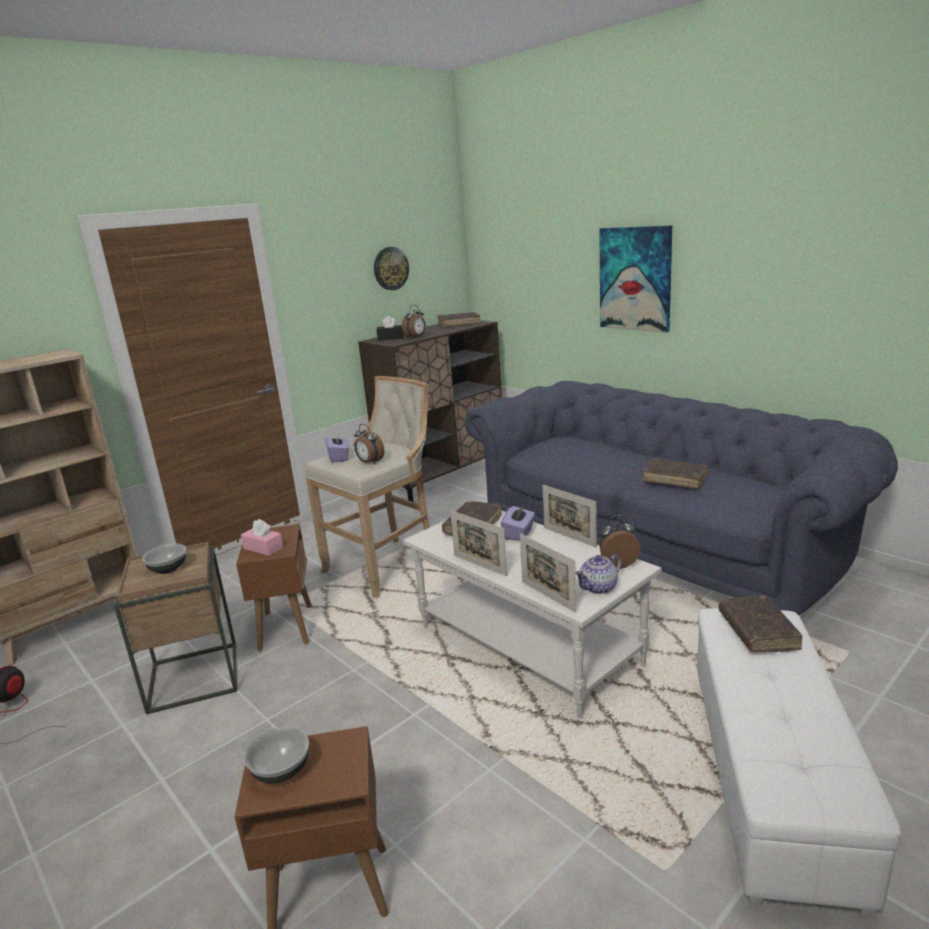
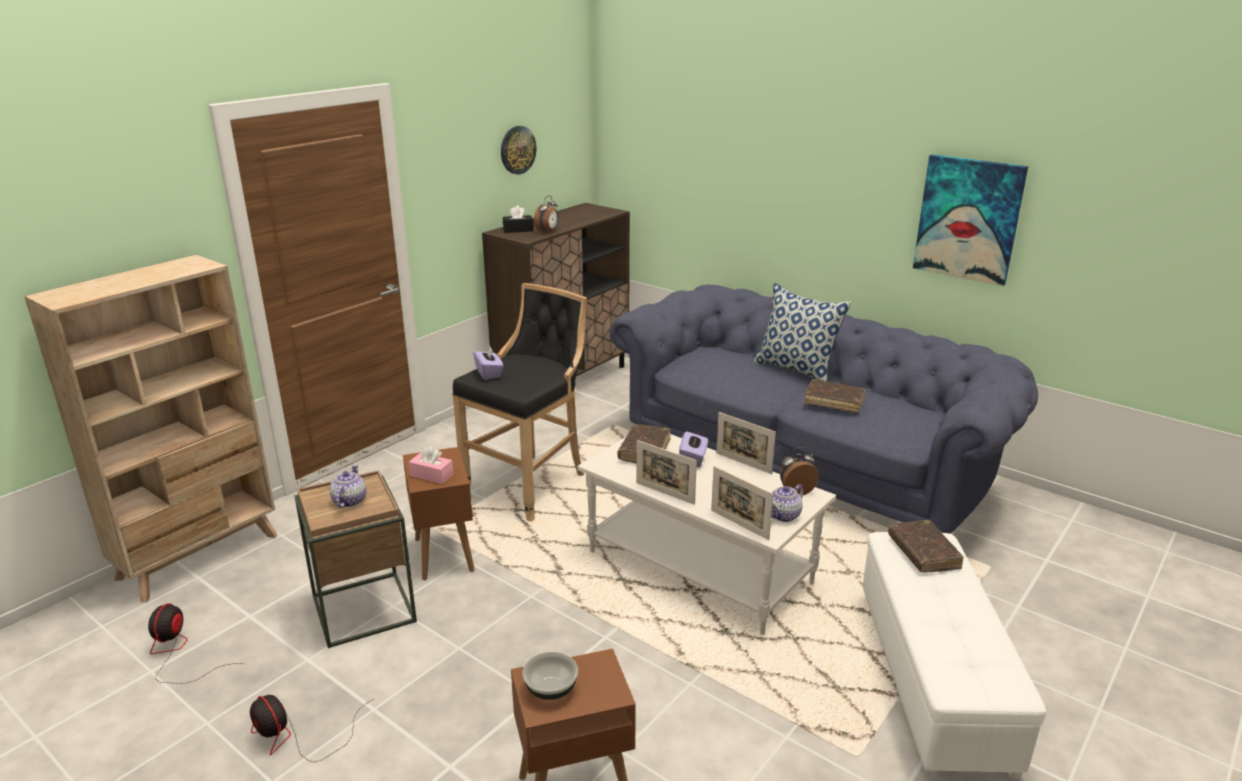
camera: 10 degrees left, 5 degrees up
bowl [142,544,186,574] -> teapot [330,465,367,508]
beige stool [305,376,430,599] -> black stool [452,283,587,522]
alarm clock [354,424,384,465] -> none
brown book [437,312,480,328] -> none
picture [599,225,672,333] -> picture moved to [913,154,1028,286]
none -> fan [250,695,372,762]
none -> pillow [753,283,851,381]

